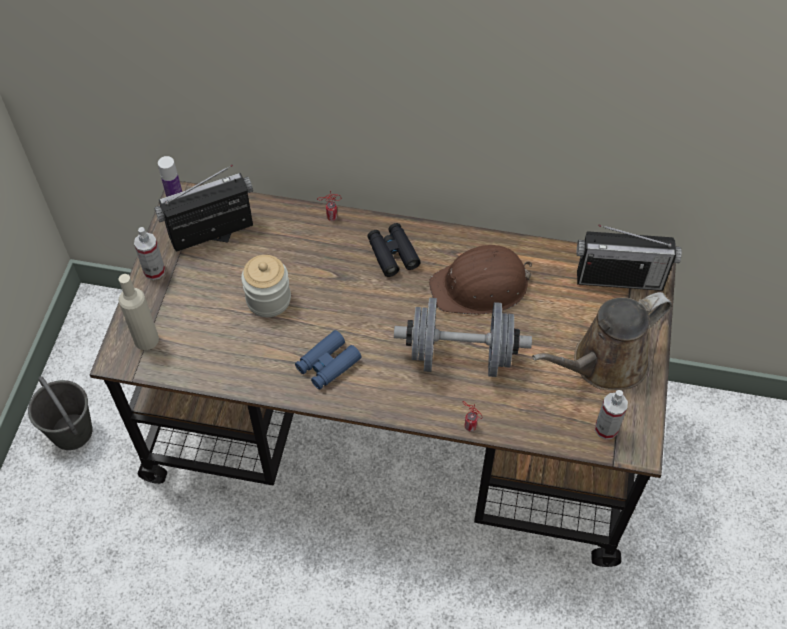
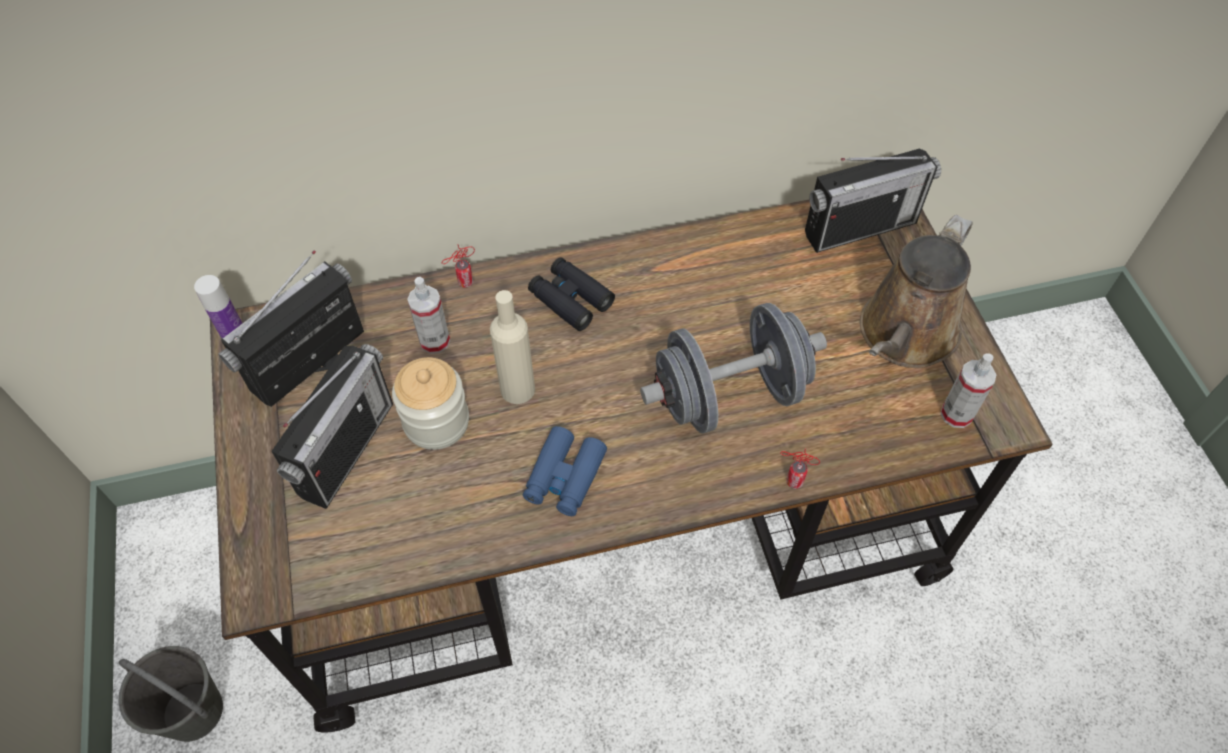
camera: 25 degrees left, 0 degrees up
beige bottle [118,274,159,350] -> beige bottle moved to [490,290,535,404]
spray bottle [134,227,165,280] -> spray bottle moved to [407,277,450,354]
brown hard hat [429,245,532,314] -> none
none -> radio [272,344,393,509]

